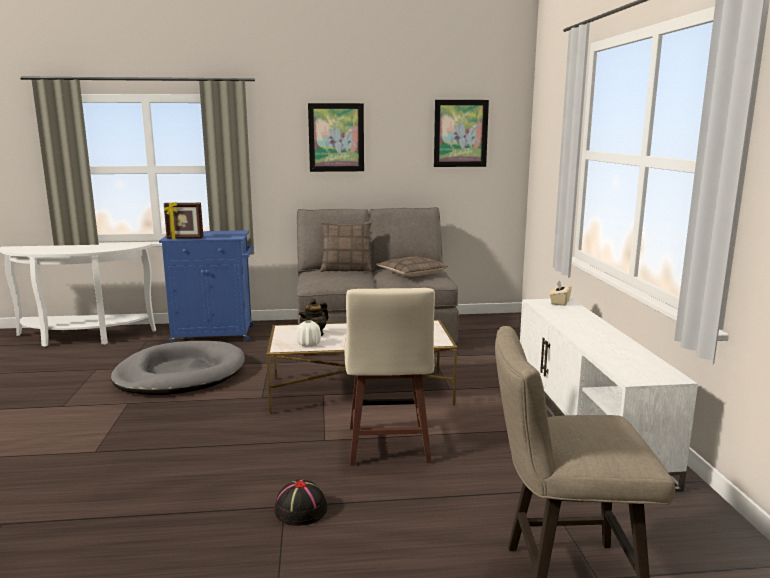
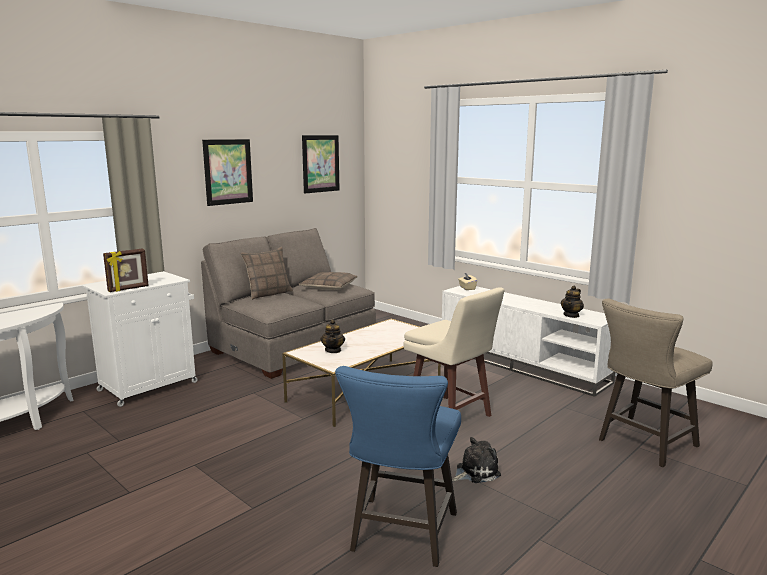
camera: 40 degrees left, 0 degrees up
grey dog bed [111,341,245,395] -> none
blue cabinet [159,230,254,343] -> white cabinet [82,271,198,407]
black hat [274,480,327,526] -> plush toy [452,437,501,483]
white vase [296,320,321,347] -> none
none -> blue stool [335,366,461,567]
none -> teapot [561,286,584,318]

